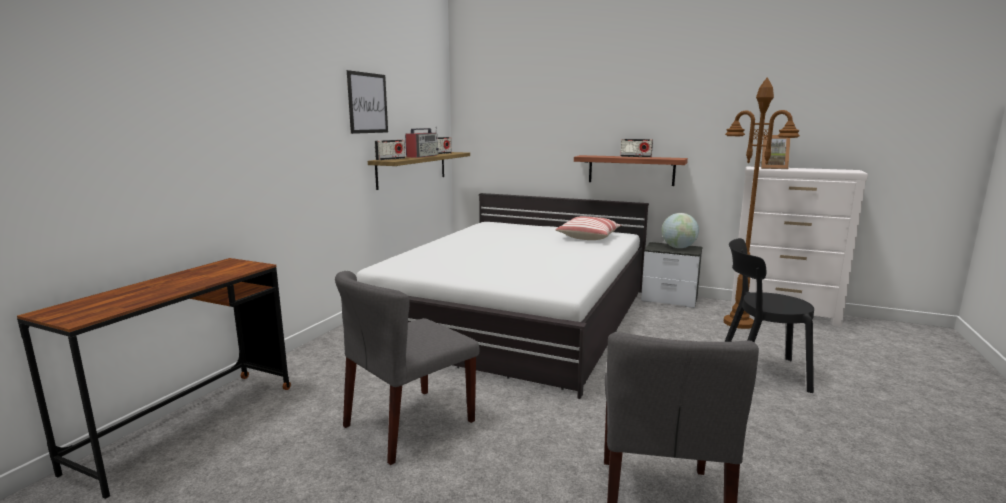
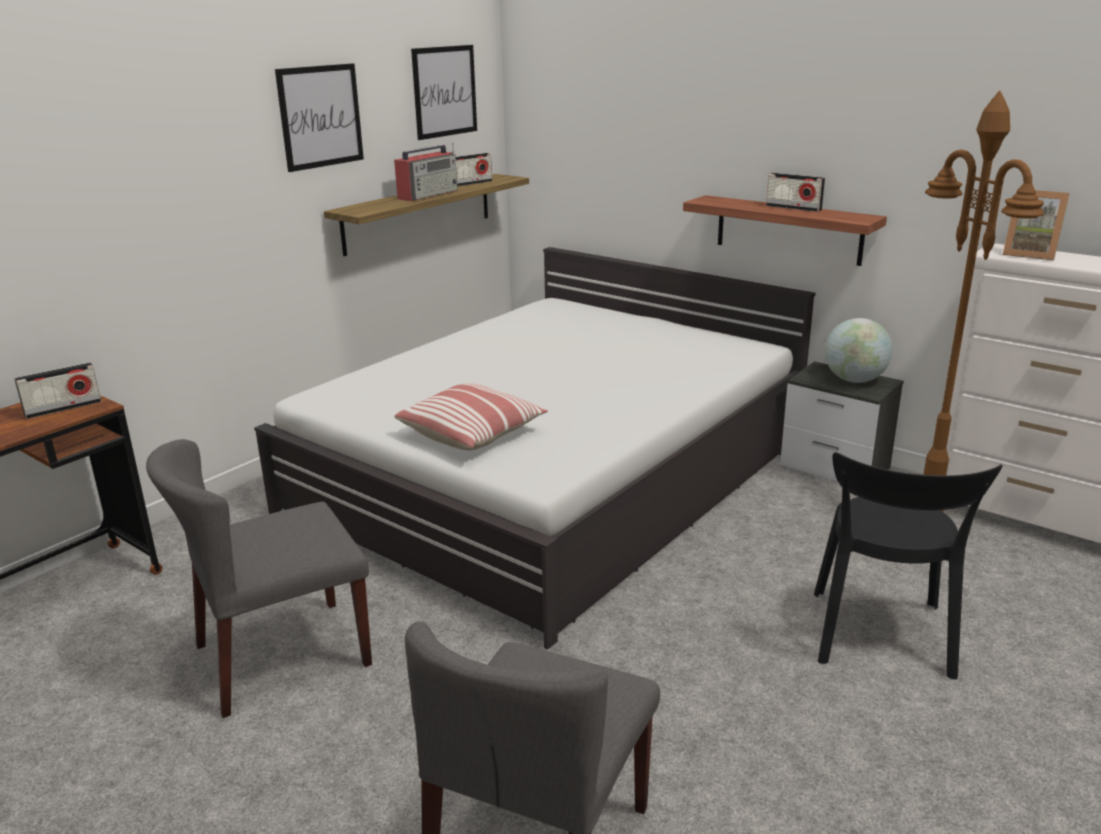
camera: 15 degrees right, 10 degrees up
radio [375,140,405,160] -> radio moved to [14,362,101,419]
pillow [555,216,621,240] -> pillow moved to [394,383,548,450]
black chair [725,238,814,393] -> black chair turned 105 degrees counterclockwise [814,452,1003,679]
none -> picture [411,45,477,140]

